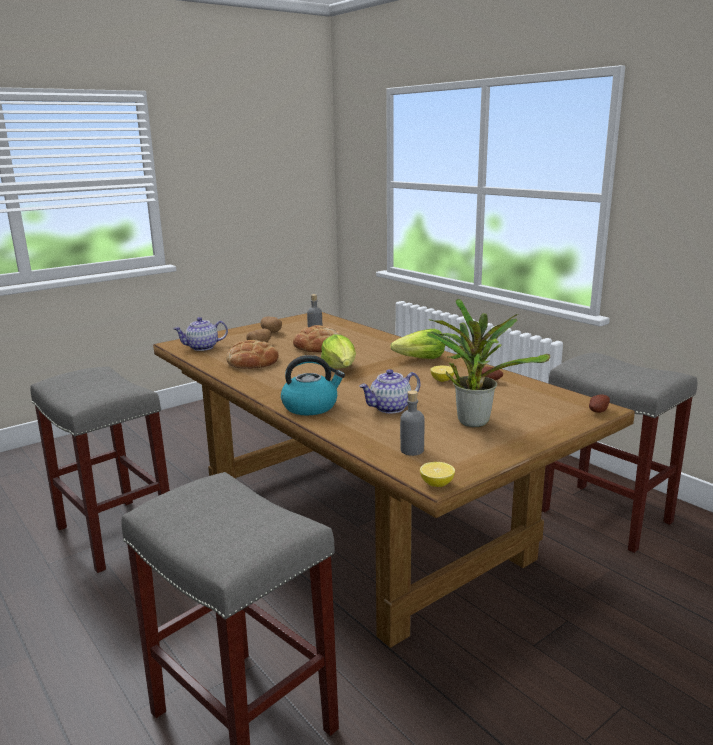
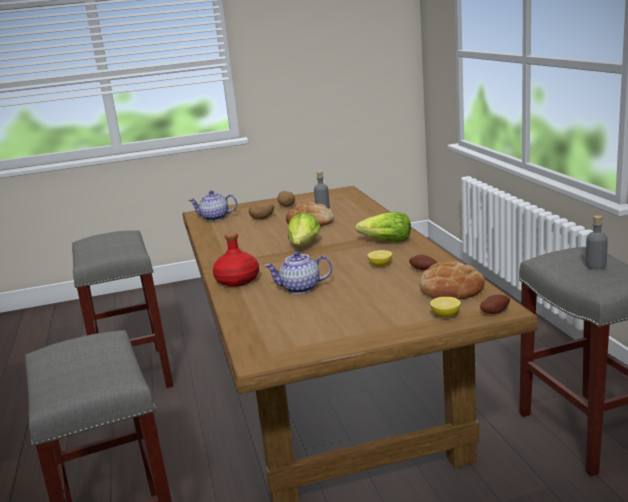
camera: 25 degrees right, 0 degrees up
bread [226,340,279,369] -> bread moved to [419,261,485,300]
kettle [281,355,345,415] -> red bottle [213,232,259,287]
grey bottle [400,390,424,456] -> grey bottle moved to [586,215,608,269]
lemon [420,462,455,487] -> lemon moved to [430,297,461,318]
potted plant [427,299,550,427] -> none

